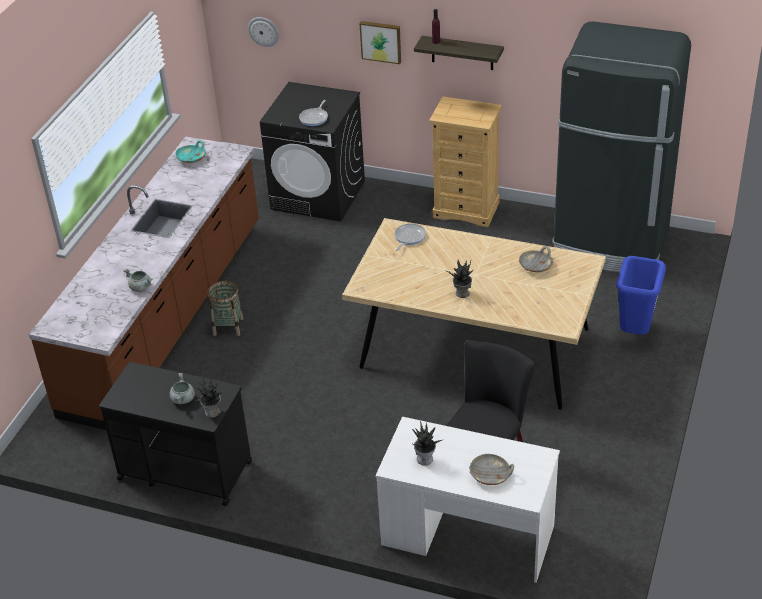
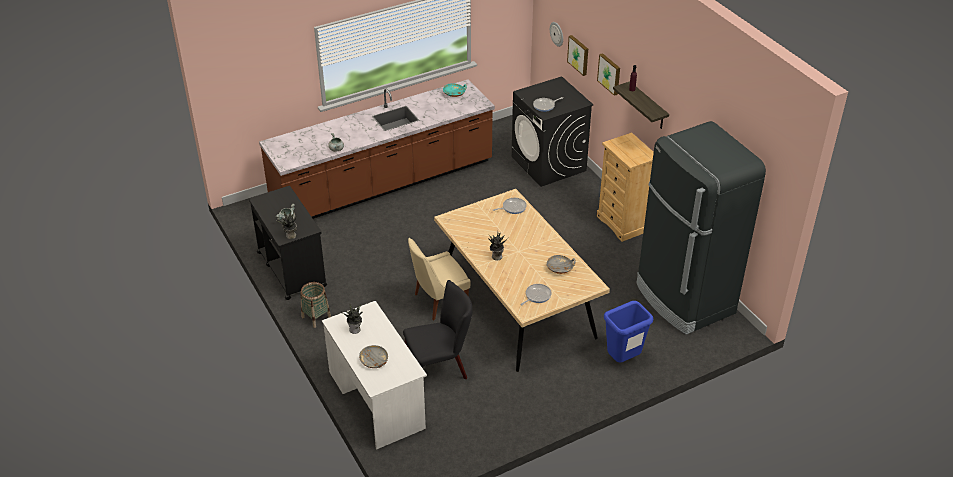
camera: 40 degrees right, 0 degrees up
basket [208,281,244,336] -> basket moved to [301,282,331,328]
none -> beige chair [408,238,471,320]
none -> frying pan [520,284,552,305]
none -> picture [567,35,588,76]

